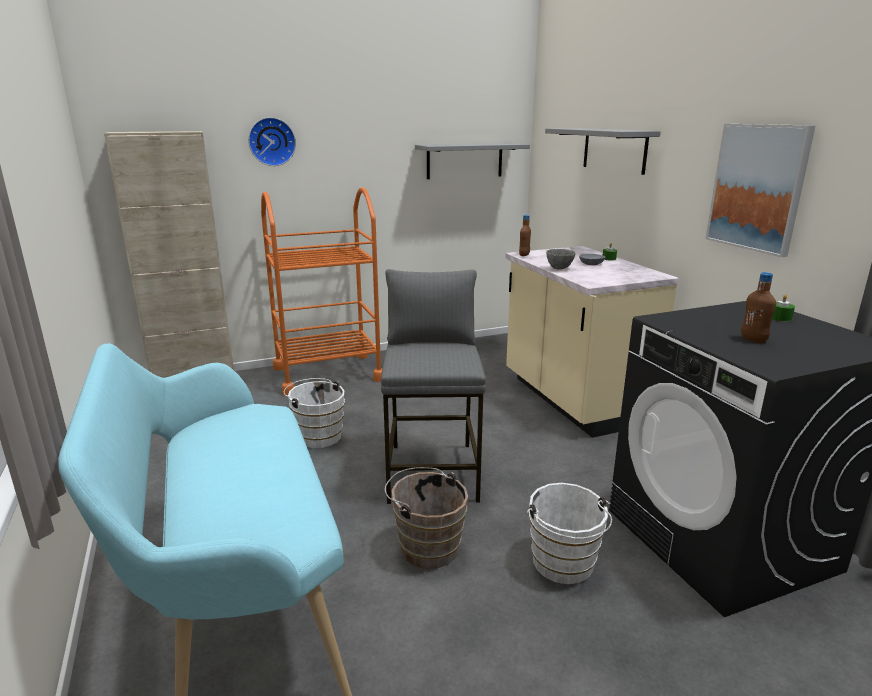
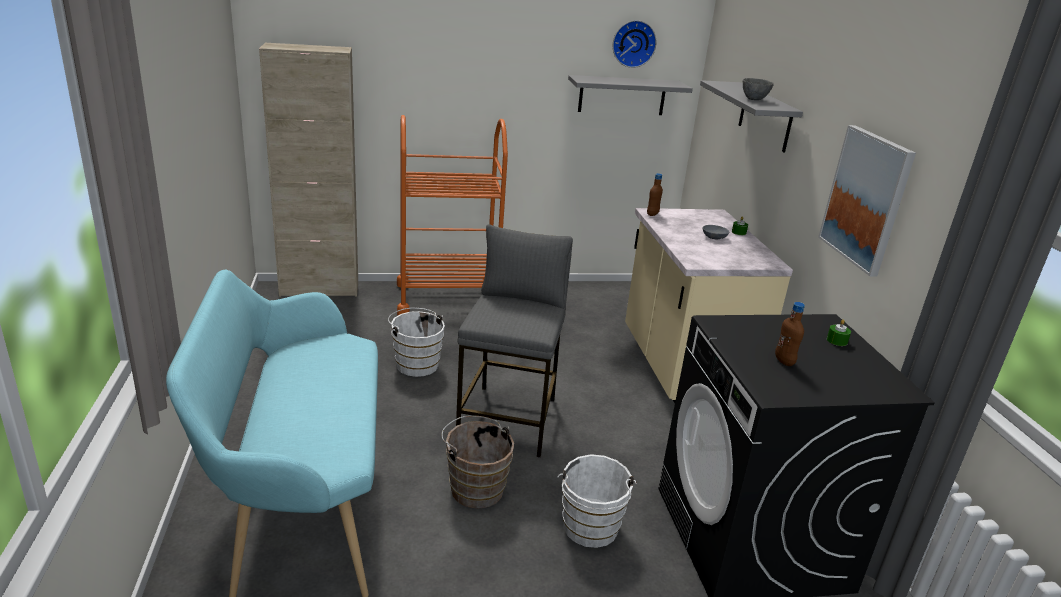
camera: 10 degrees right, 5 degrees up
wall clock [248,117,296,166] -> wall clock moved to [613,20,656,68]
grey bowl [546,249,576,270] -> grey bowl moved to [743,78,774,100]

